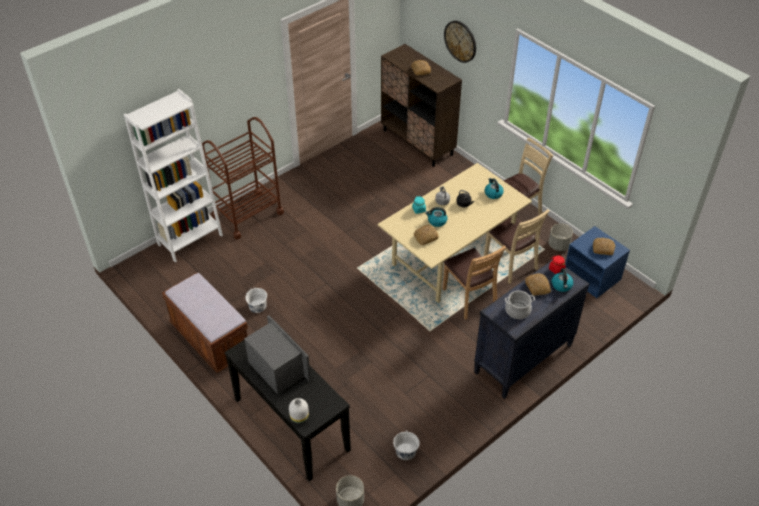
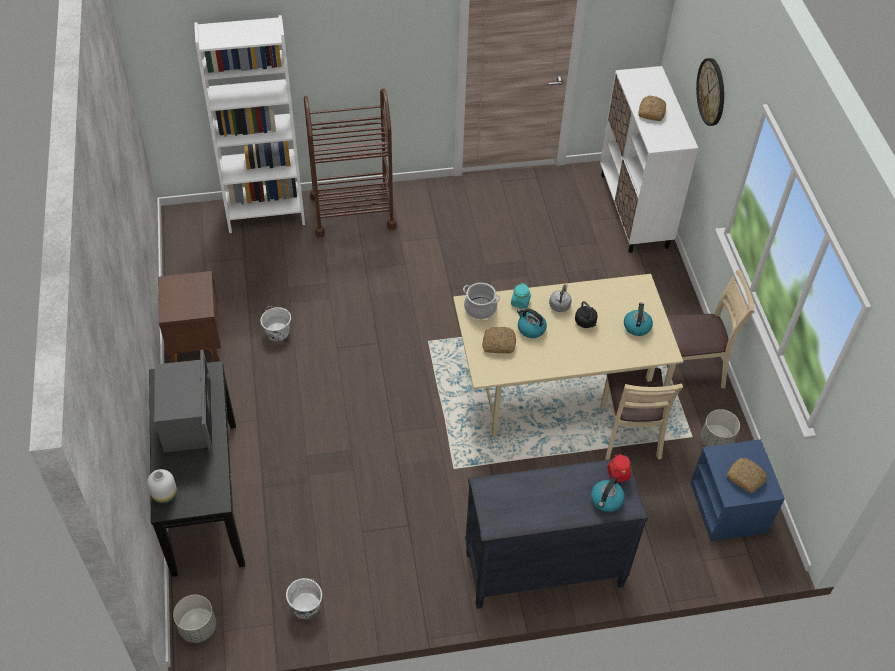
camera: 30 degrees right, 5 degrees up
brown bench [162,273,248,373] -> brown nightstand [158,271,221,363]
brown cabinet [381,44,462,167] -> white cabinet [600,66,698,253]
brown chair [442,246,506,320] -> none
cooking pot [505,291,535,319] -> cooking pot moved to [463,282,500,319]
bread [525,273,551,296] -> none

